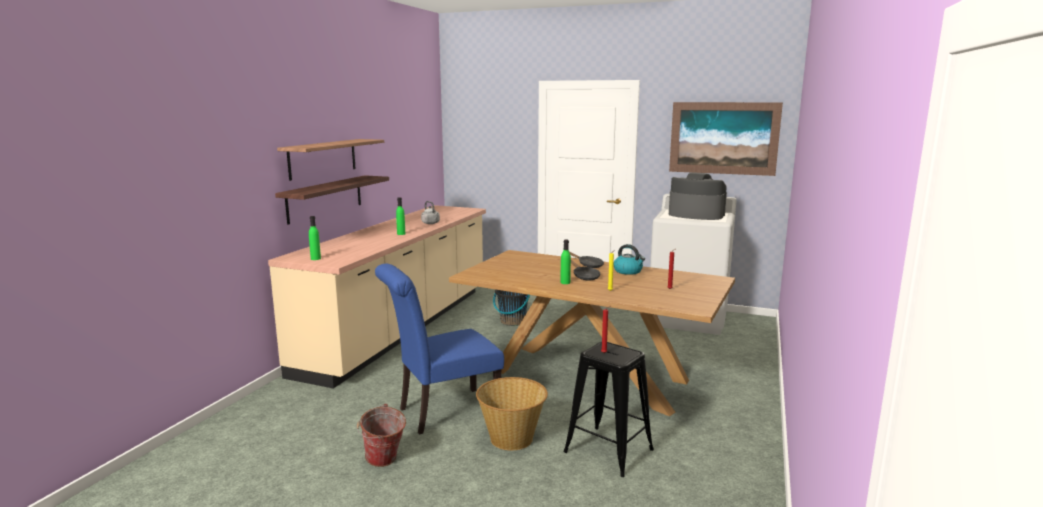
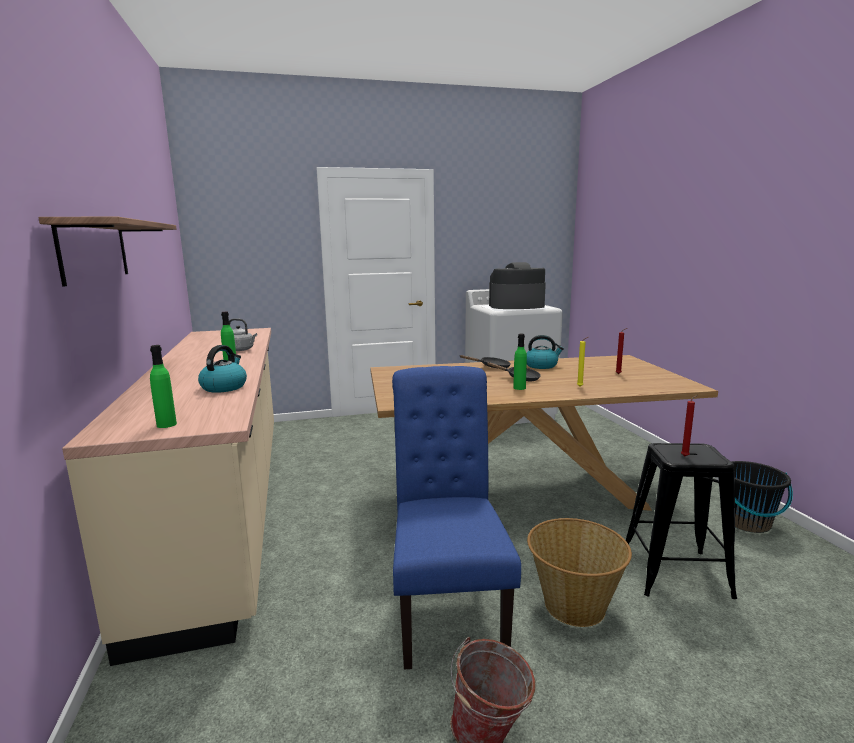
camera: 35 degrees left, 0 degrees up
shelf [275,175,389,225] -> none
blue chair [375,264,504,435] -> blue chair turned 150 degrees clockwise [392,366,521,669]
black bucket [493,290,530,326] -> black bucket moved to [732,461,793,533]
picture [669,102,783,176] -> none
none -> kettle [198,345,247,393]

